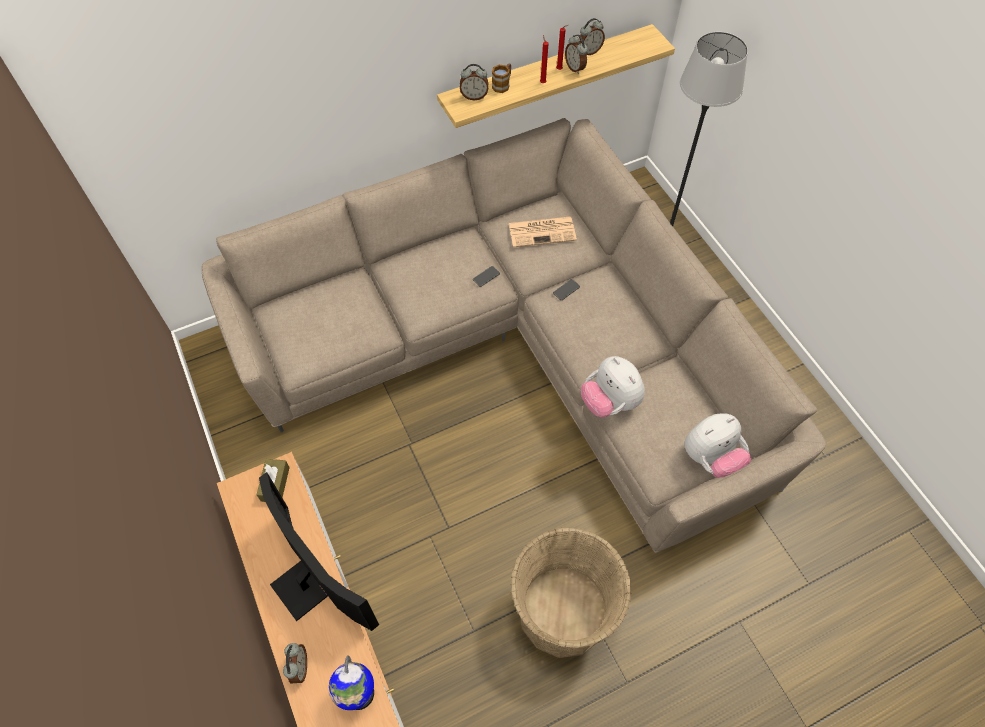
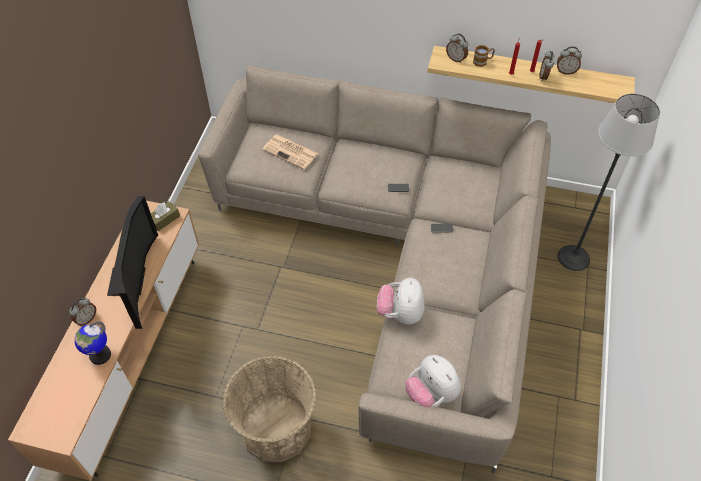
camera: 40 degrees right, 5 degrees down
newspaper [509,217,577,247] -> newspaper moved to [262,135,318,169]
plush toy [685,413,751,478] -> plush toy turned 45 degrees clockwise [405,355,461,407]

